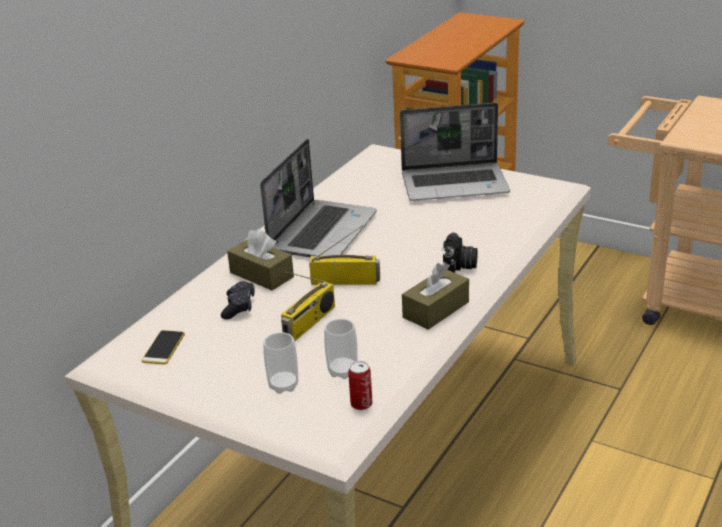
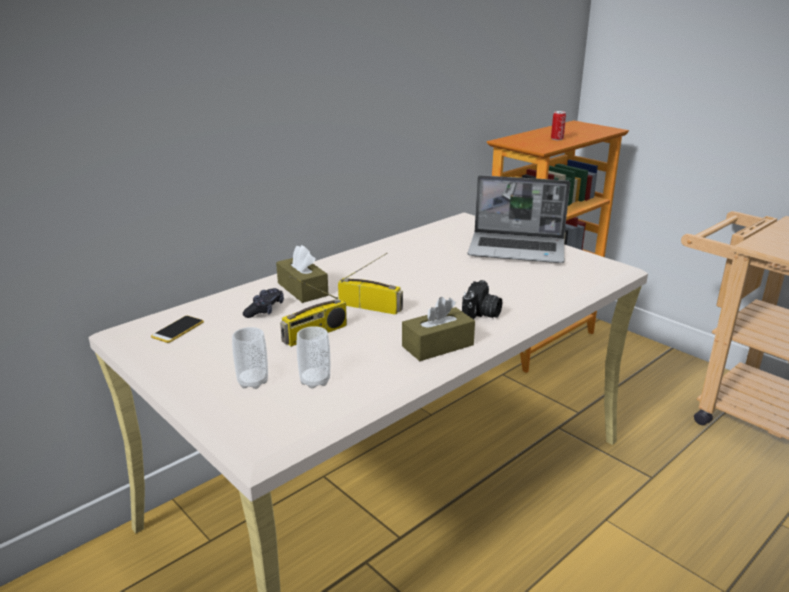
camera: 15 degrees right, 5 degrees down
laptop [260,139,377,257] -> none
can [348,361,373,410] -> can moved to [551,111,566,140]

